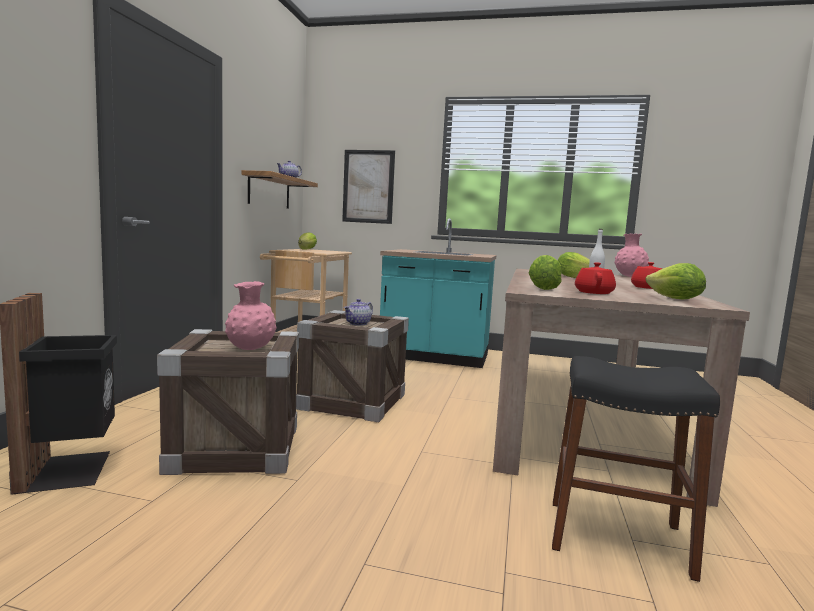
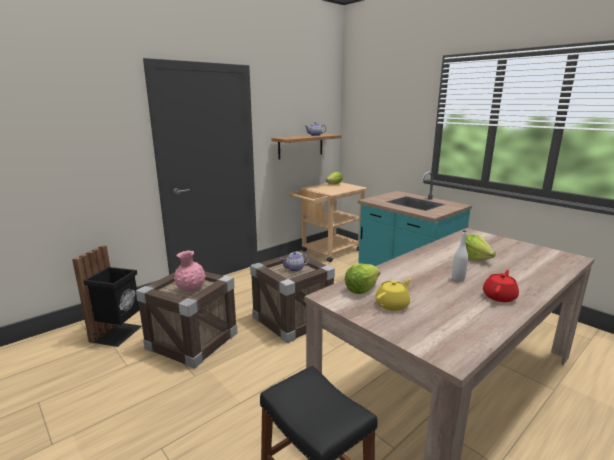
camera: 35 degrees right, 10 degrees up
picture [342,150,395,224] -> none
red teapot [575,262,616,294] -> yellow teapot [376,278,411,311]
pink vase [614,234,649,277] -> none
lettuce [646,263,706,299] -> none

